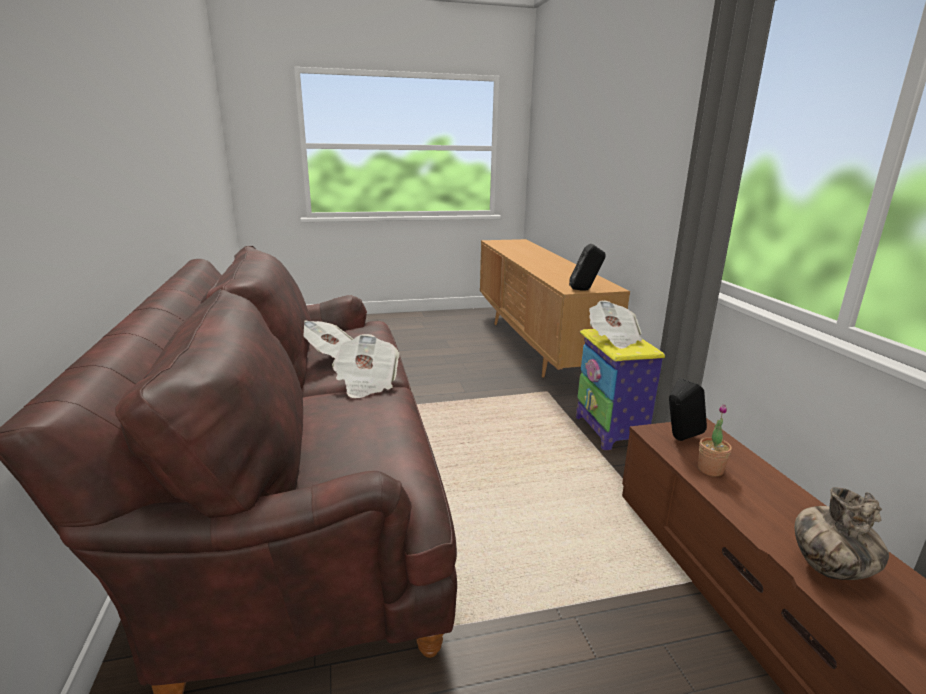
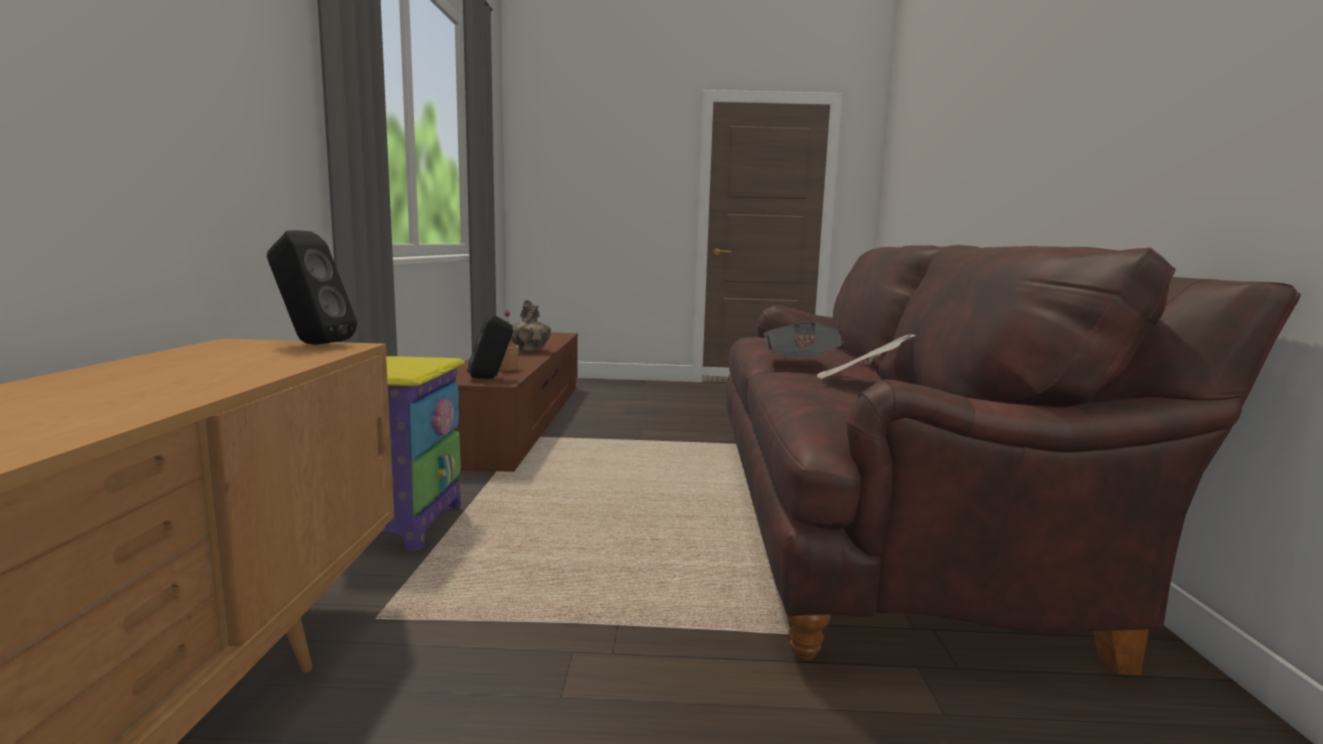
camera: 165 degrees left, 10 degrees down
newspaper [589,301,643,348] -> none

